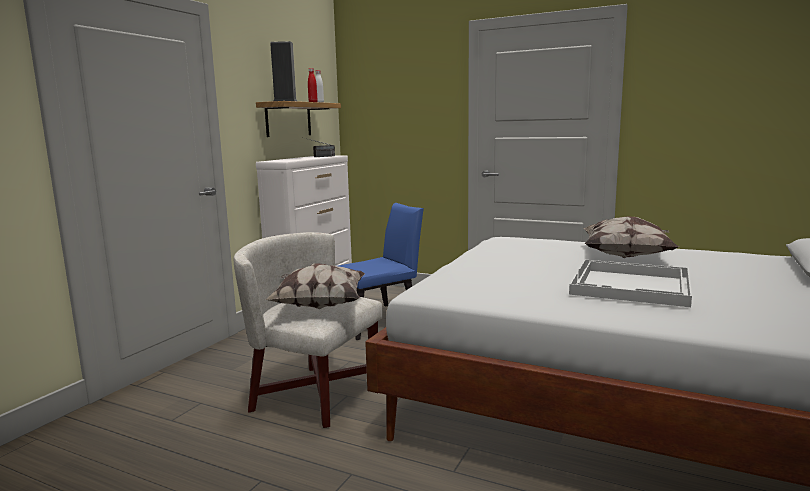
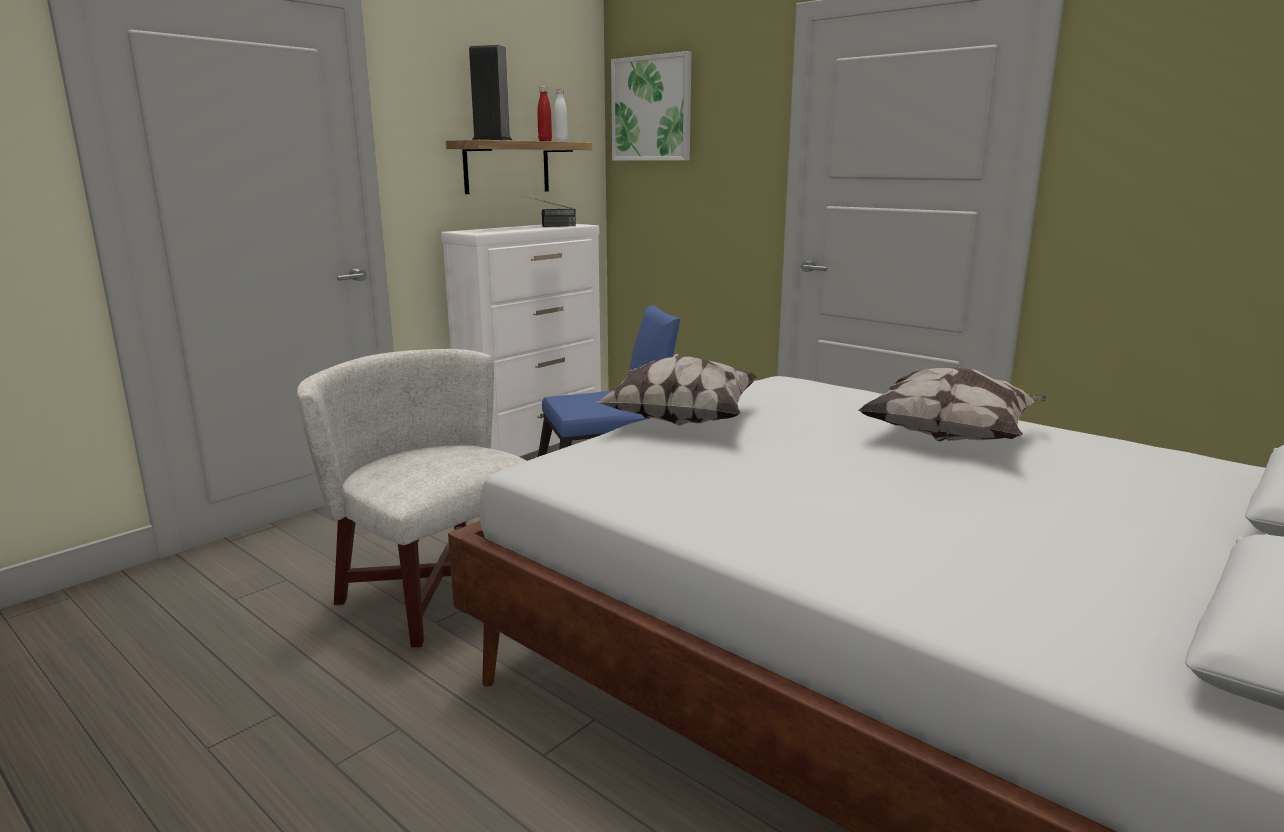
camera: 15 degrees right, 5 degrees up
pillow [265,263,365,309] -> pillow moved to [596,354,758,426]
white tray [569,260,692,307] -> none
none -> picture [611,51,692,161]

